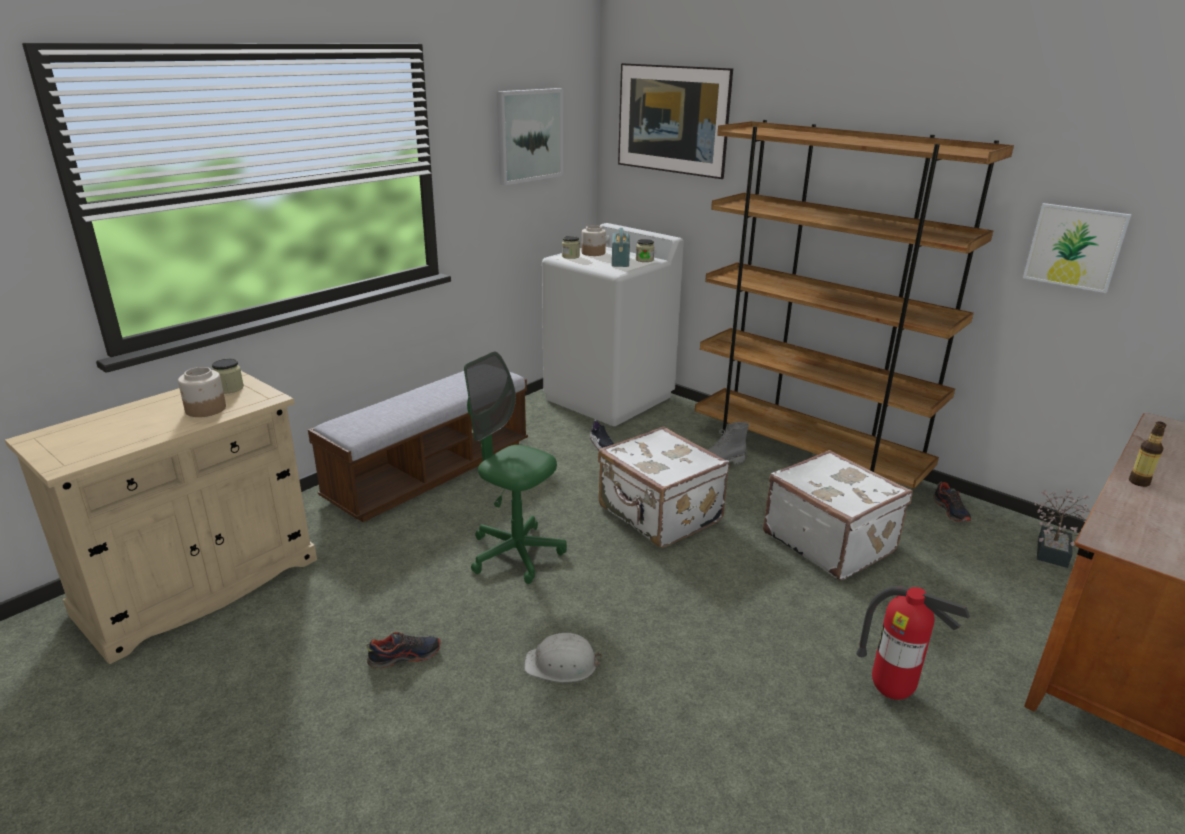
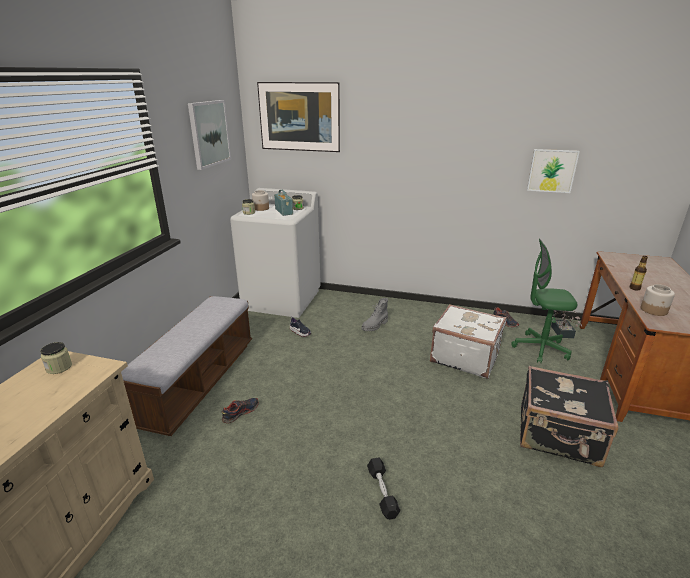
camera: 25 degrees left, 0 degrees up
jar [178,367,226,417] -> jar moved to [641,284,675,316]
shoe [366,632,441,669] -> shoe moved to [222,398,259,424]
green office chair [464,351,567,584] -> green office chair moved to [511,239,578,363]
white hard hat [524,633,602,683] -> black dumbbell [367,457,400,520]
white suitcase [598,427,729,548] -> none
brown bookcase [695,120,1014,489] -> none
fire extinguisher [856,586,970,700] -> black suitcase [520,366,619,467]

